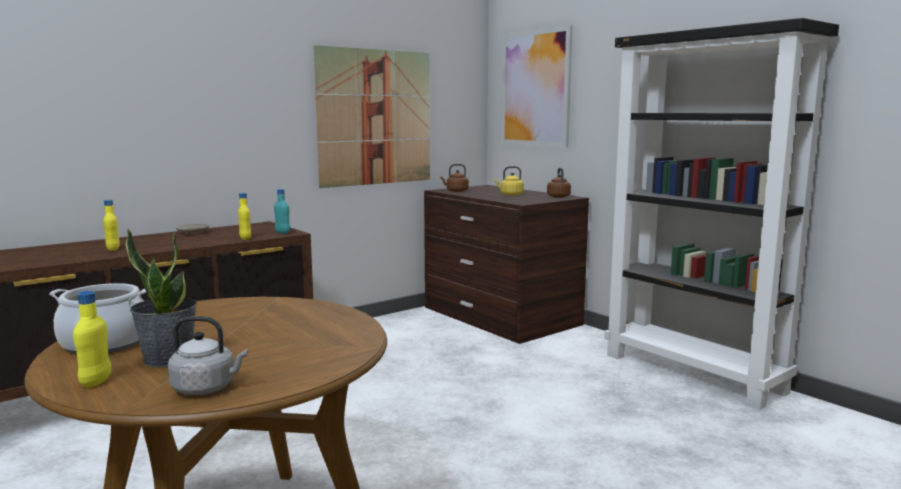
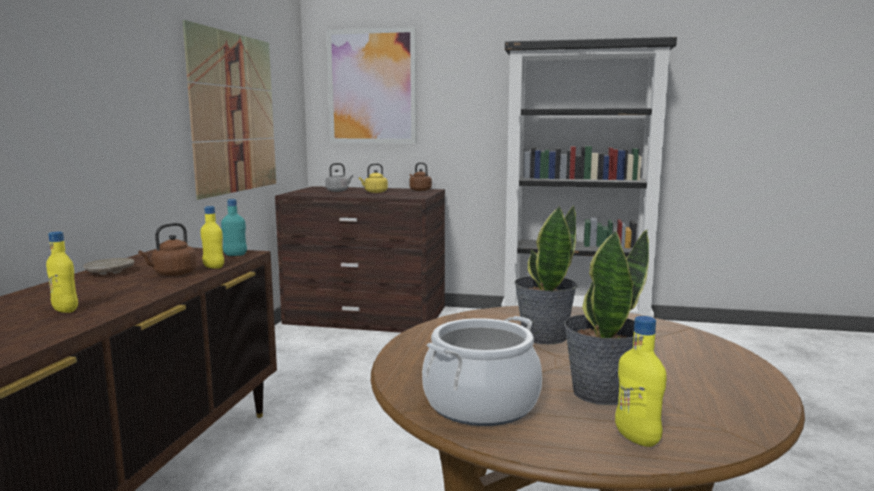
camera: 40 degrees left, 0 degrees up
grey kettle [168,316,248,395] -> grey kettle moved to [325,163,353,192]
brown kettle [440,164,469,192] -> brown kettle moved to [138,223,197,276]
none -> potted plant [514,205,578,345]

